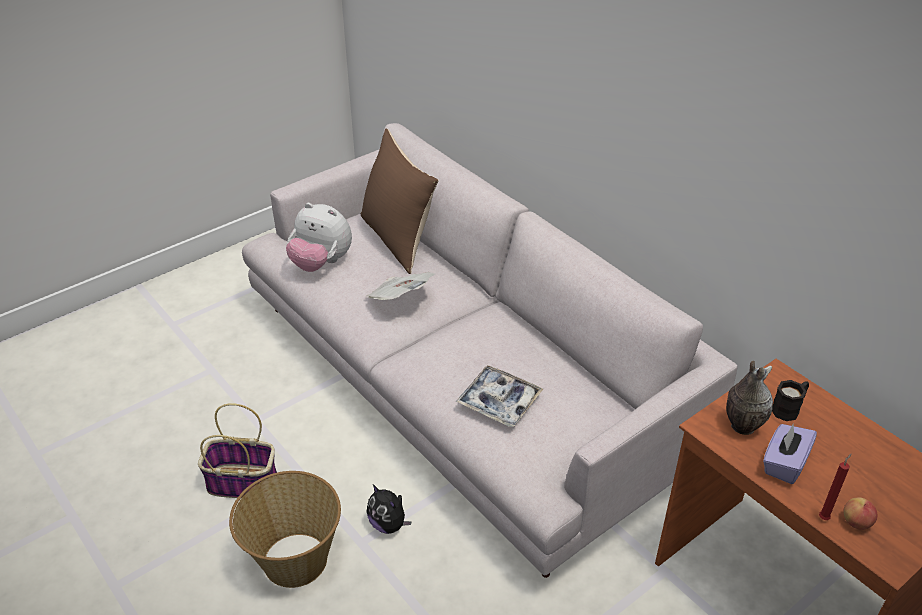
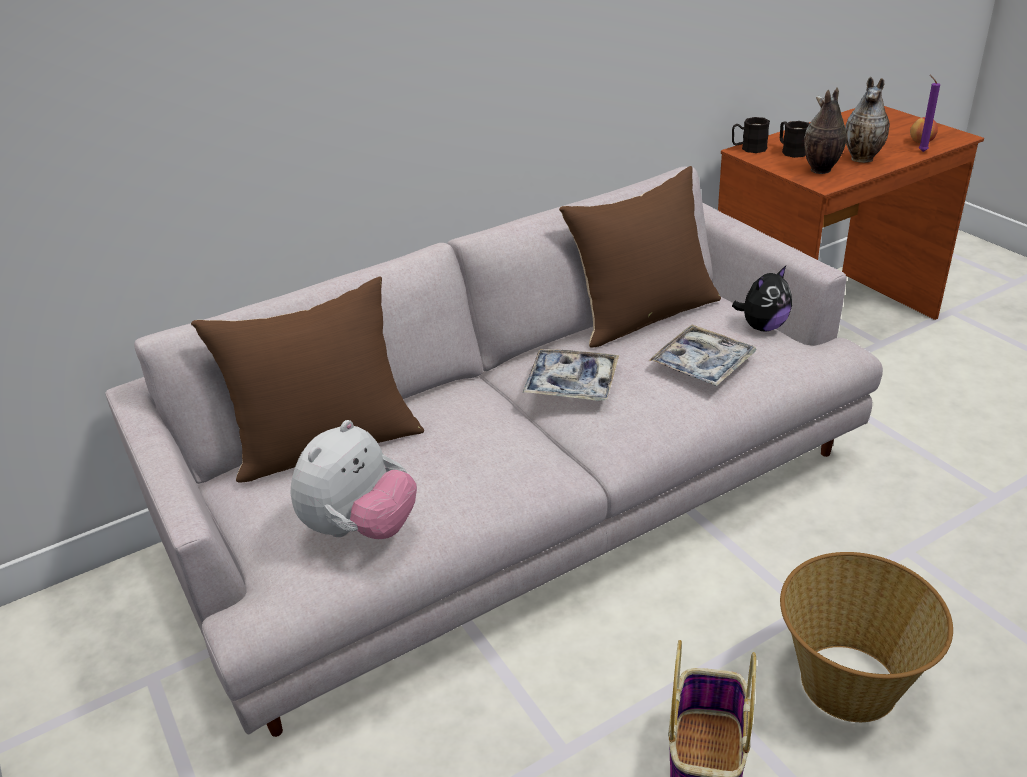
camera: 80 degrees left, 5 degrees down
newspaper [365,272,435,300] -> none
plush toy [367,484,412,534] -> plush toy moved to [732,266,792,332]
purple tissue box [763,424,817,484] -> vase [845,77,890,163]
red candle [819,454,851,520] -> purple candle [919,75,940,152]
none -> tray [523,349,619,401]
none -> brown pillow [559,166,721,348]
none -> black mug [732,117,770,153]

